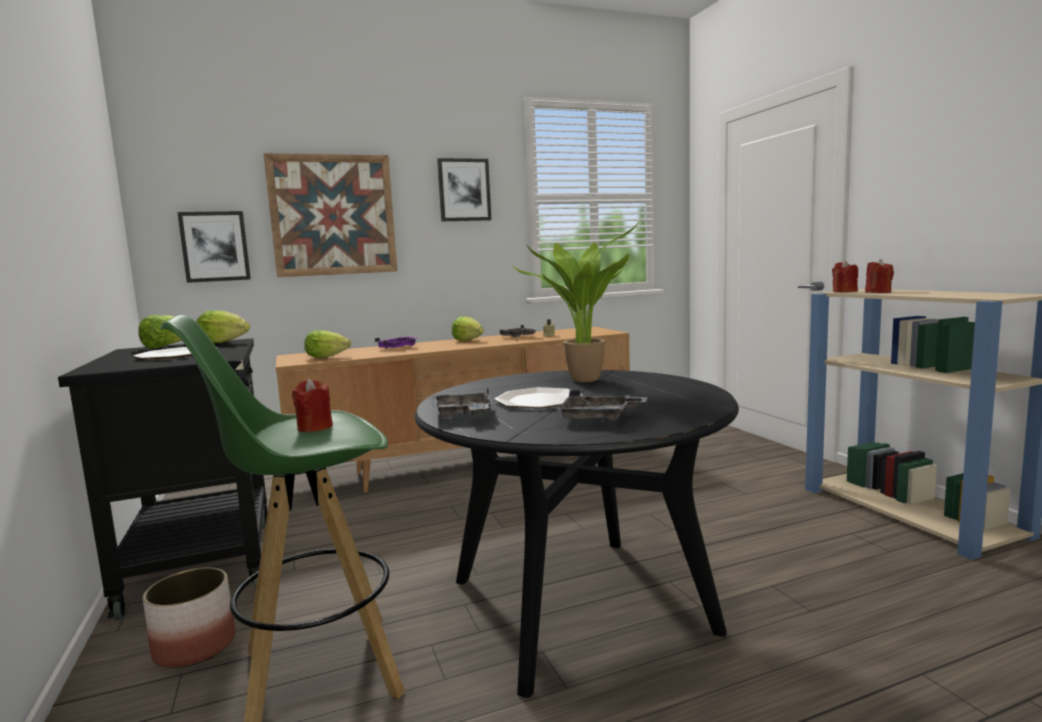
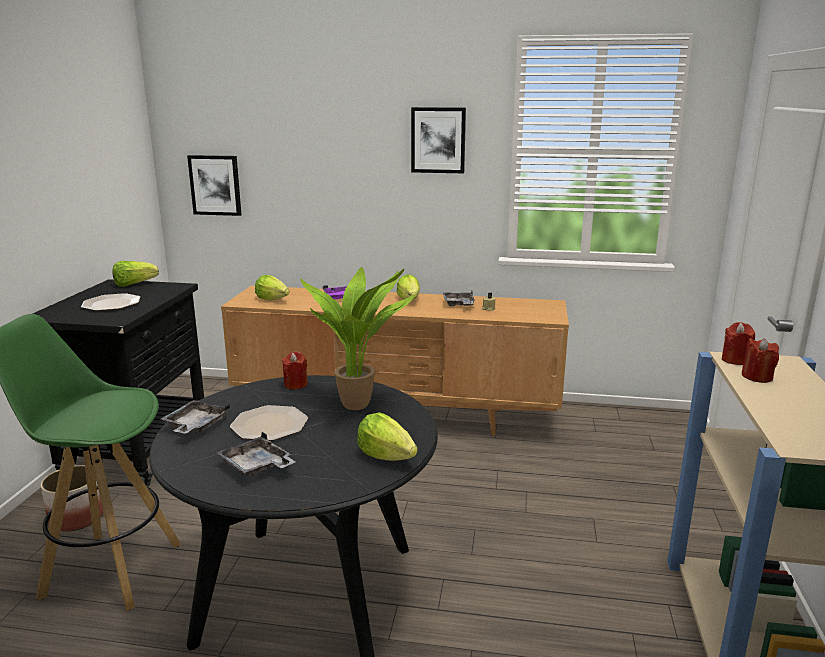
camera: 30 degrees right, 10 degrees up
lettuce [196,310,250,343] -> lettuce moved to [357,412,417,461]
picture [264,153,397,277] -> none
red candle [292,379,333,432] -> red candle moved to [282,351,308,390]

